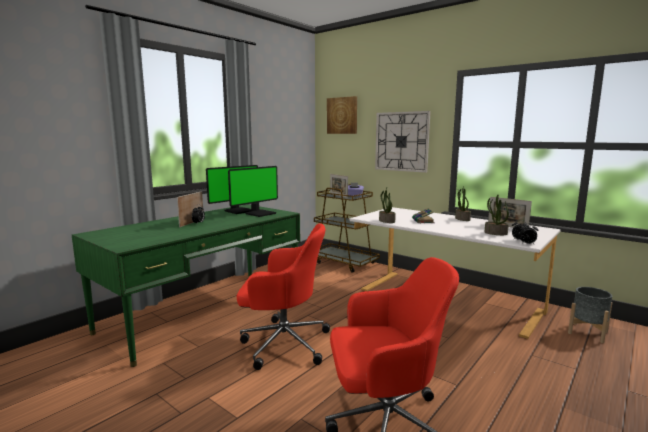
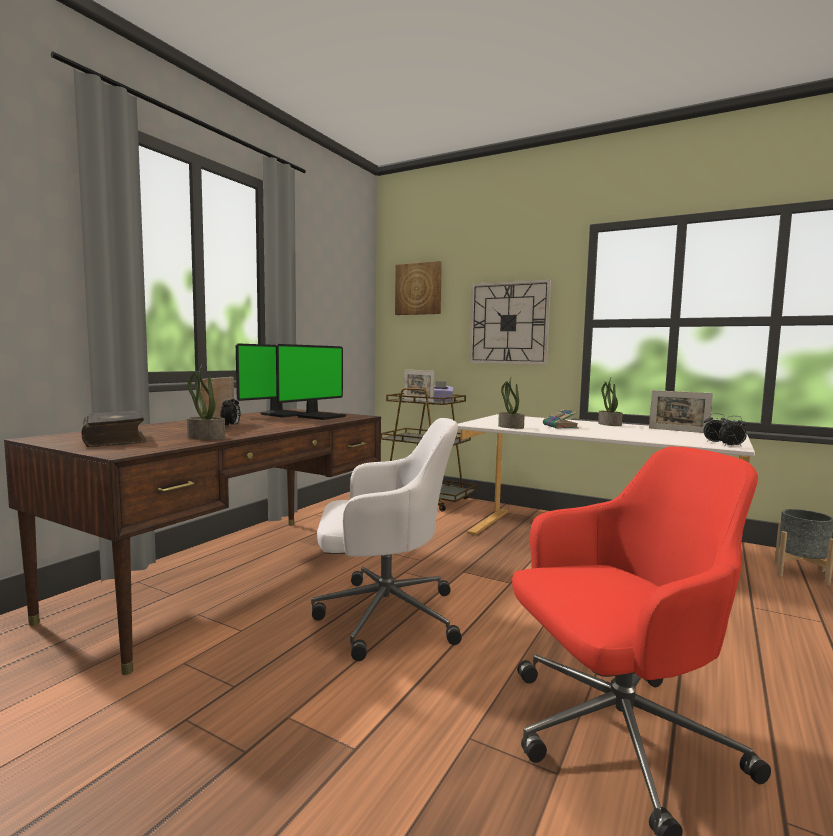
camera: 10 degrees left, 5 degrees down
green desk [72,204,300,367] -> brown desk [4,409,381,675]
red office chair [237,223,330,370] -> white office chair [311,418,462,661]
potted plant [485,195,509,235] -> potted plant moved to [187,365,225,440]
none -> book [81,410,147,447]

